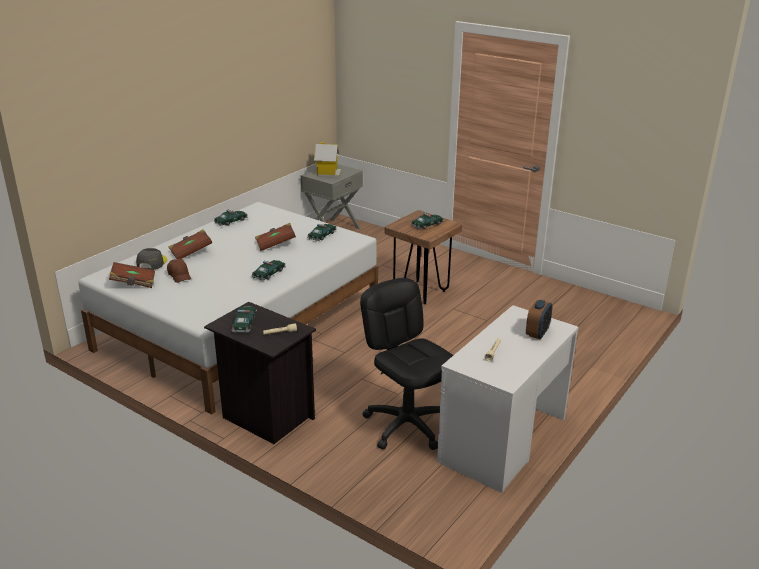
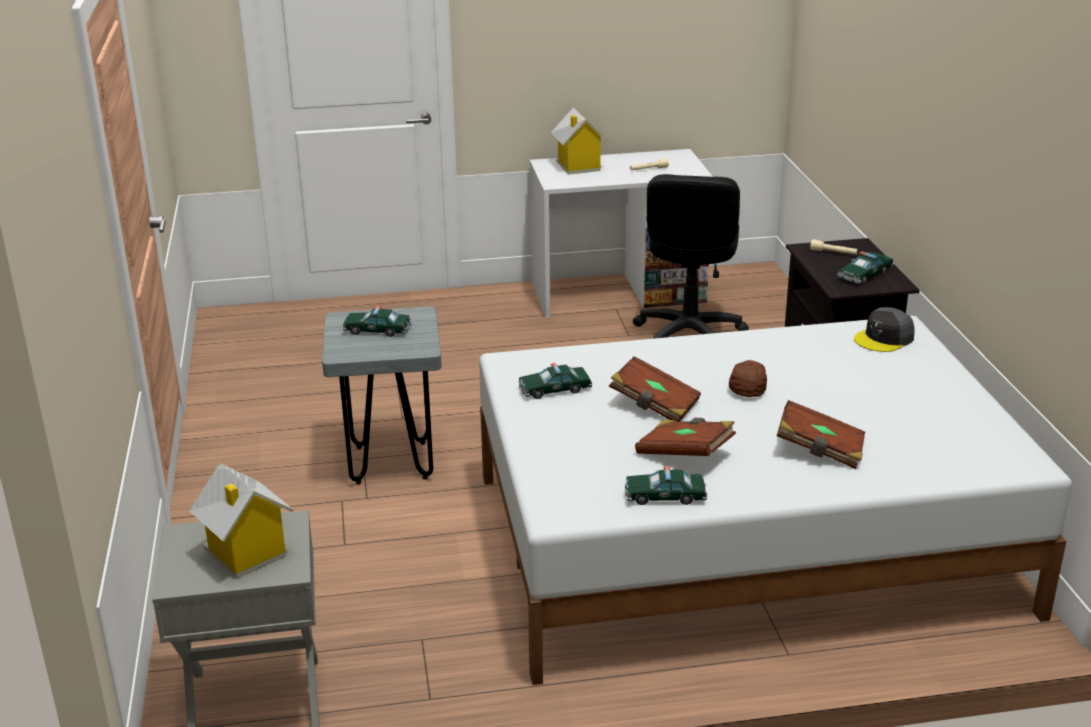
camera: 135 degrees left, 0 degrees up
brown book [109,262,155,288] -> brown book moved to [635,418,736,456]
grey cap [136,248,167,270] -> grey cap moved to [854,307,914,352]
brown cap [167,259,191,283] -> brown cap moved to [729,360,767,397]
toy car [251,260,286,281] -> none
brown stool [385,210,462,304] -> grey stool [322,306,442,484]
alarm clock [526,300,553,339] -> toy house [551,108,608,175]

